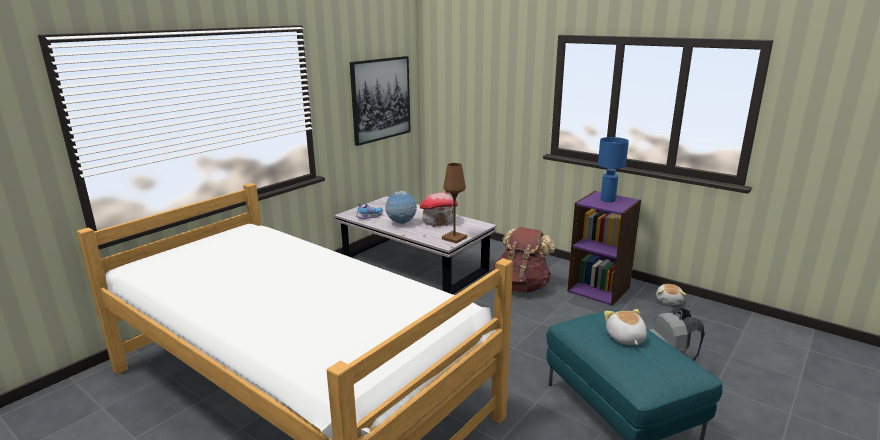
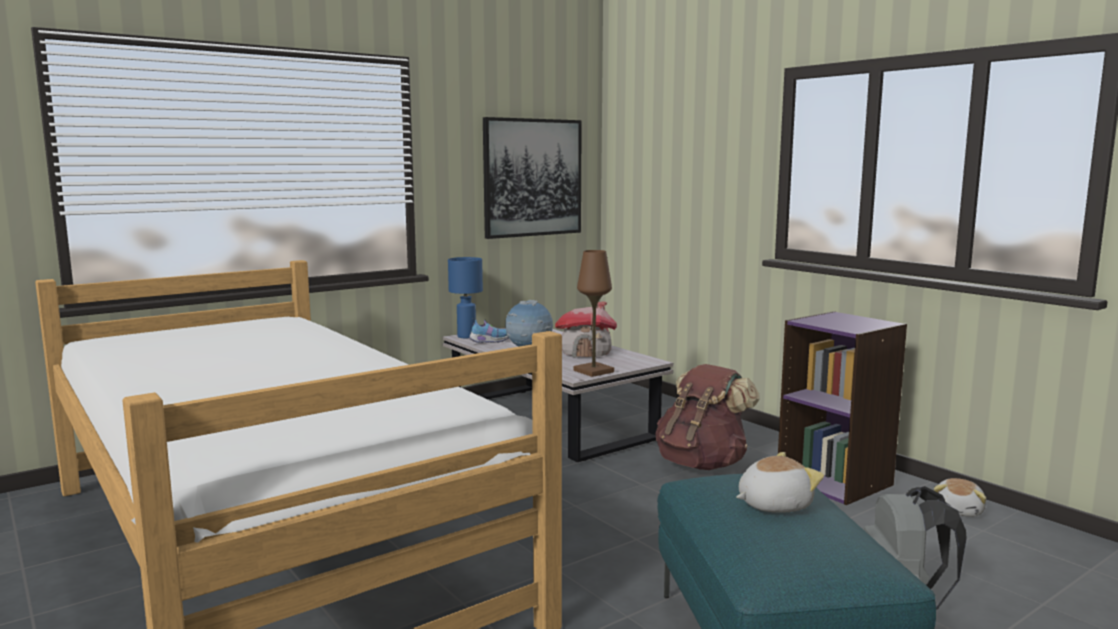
camera: 15 degrees right, 10 degrees down
blue table lamp [598,137,629,202] -> blue table lamp moved to [448,257,483,338]
plush toy [604,309,647,345] -> plush toy turned 60 degrees clockwise [736,452,824,513]

